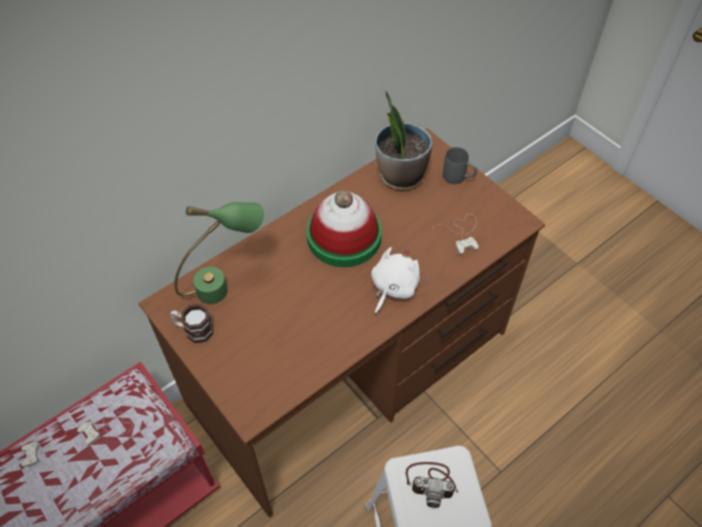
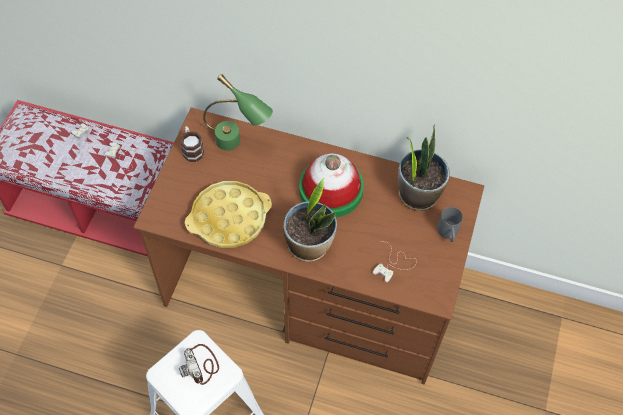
camera: 55 degrees right, 5 degrees up
white plush toy [371,247,420,314] -> potted plant [283,178,337,262]
none -> yellow tray [185,181,272,248]

